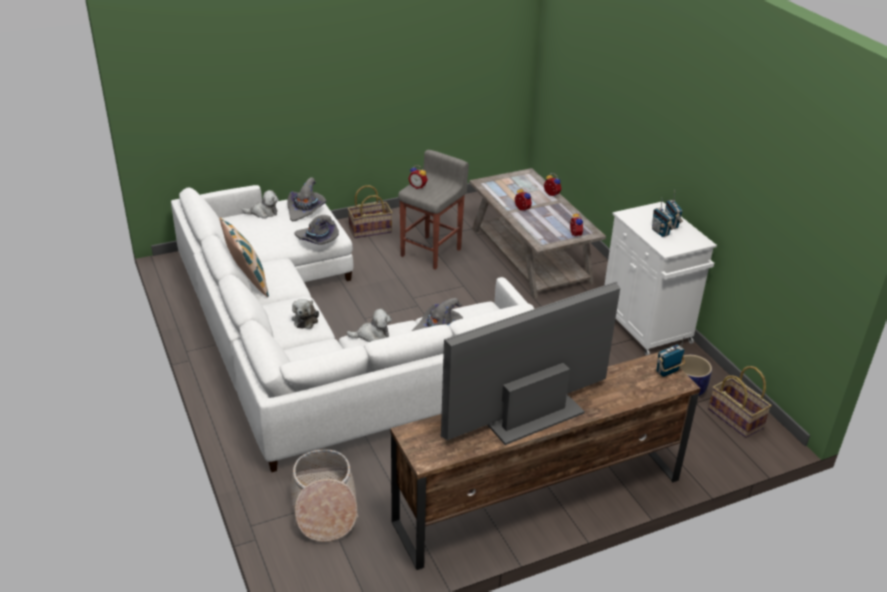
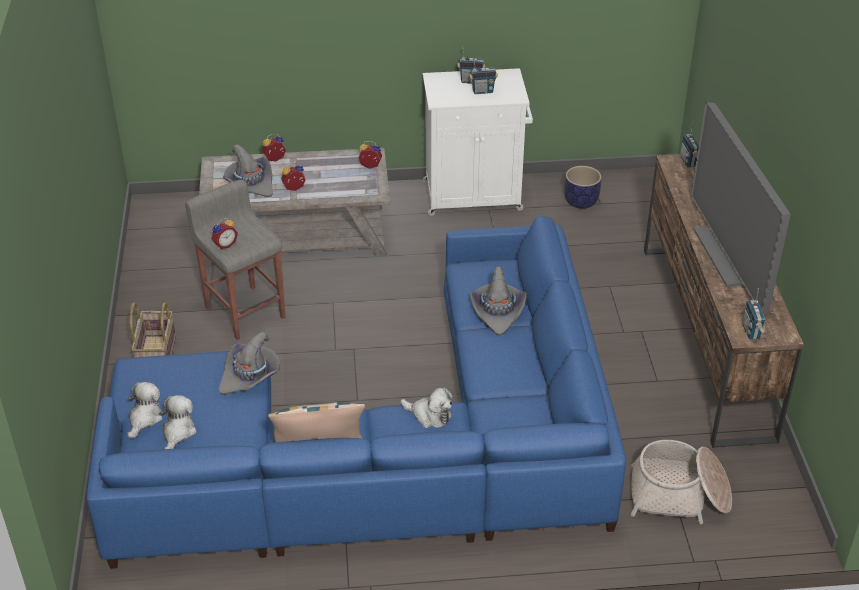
camera: 70 degrees left, 5 degrees up
white sofa [171,185,534,472] -> blue sofa [86,216,626,569]
grey hat [287,177,326,221] -> grey hat moved to [223,144,273,197]
plush toy [347,308,392,342] -> plush toy moved to [159,395,197,449]
basket [708,366,772,438] -> none
none -> radio [743,288,766,340]

